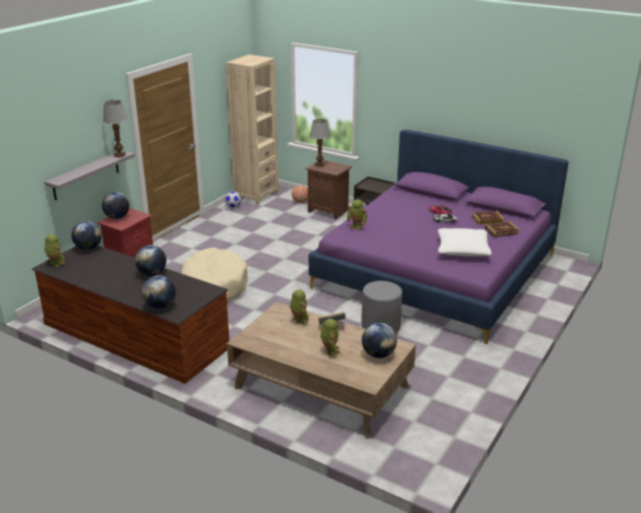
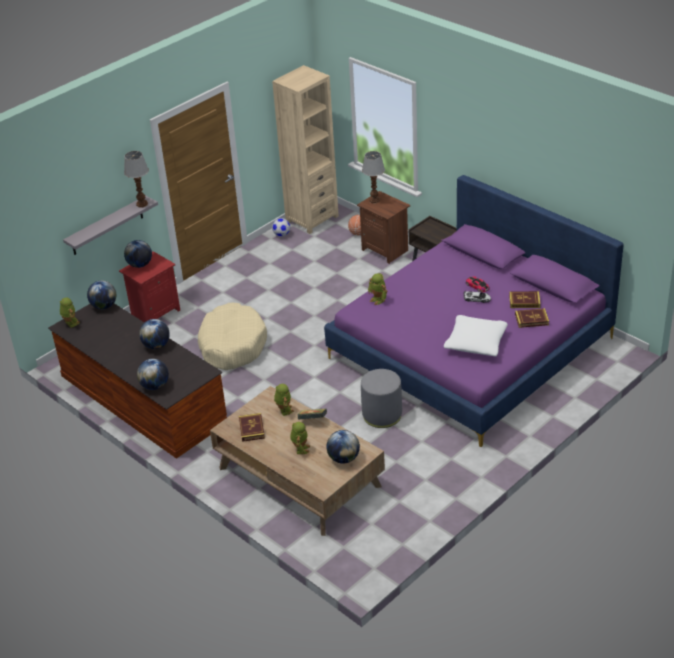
camera: 15 degrees right, 10 degrees up
none -> book [239,413,265,442]

